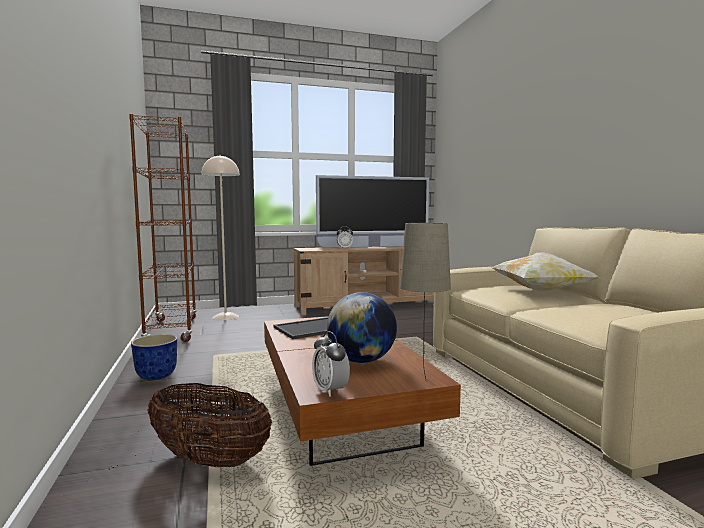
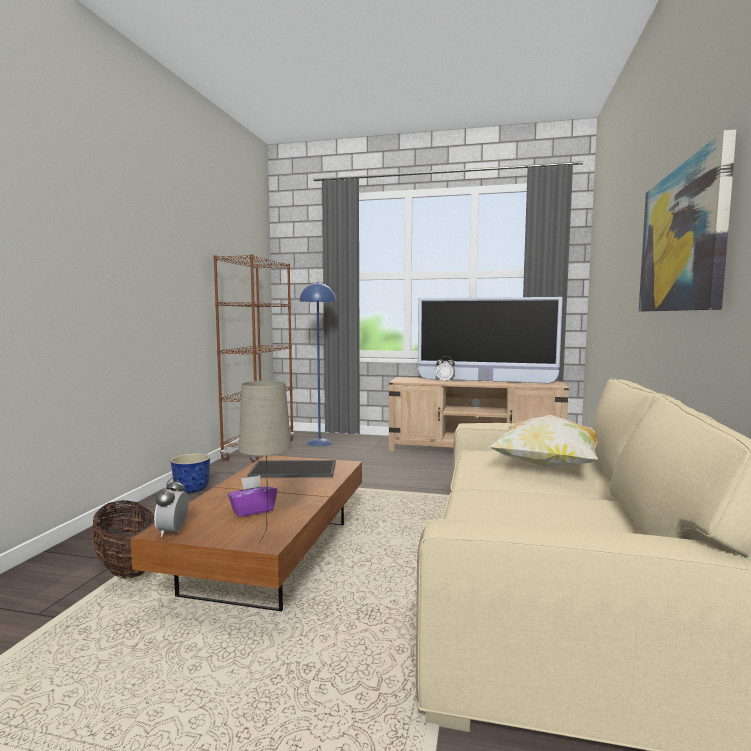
camera: 30 degrees right, 0 degrees up
beige floor lamp [201,155,240,320] -> blue floor lamp [299,282,336,446]
globe [327,292,397,363] -> purple tissue box [228,475,277,517]
none -> picture [639,130,736,311]

